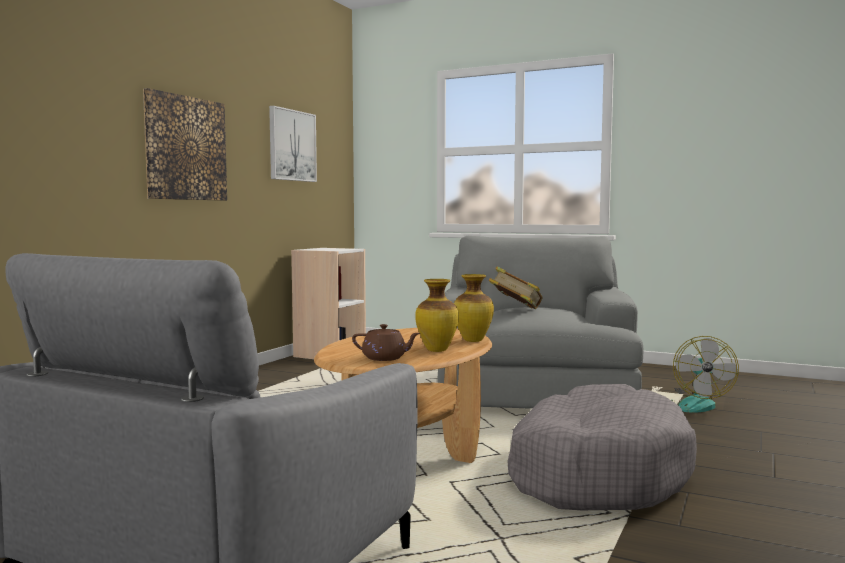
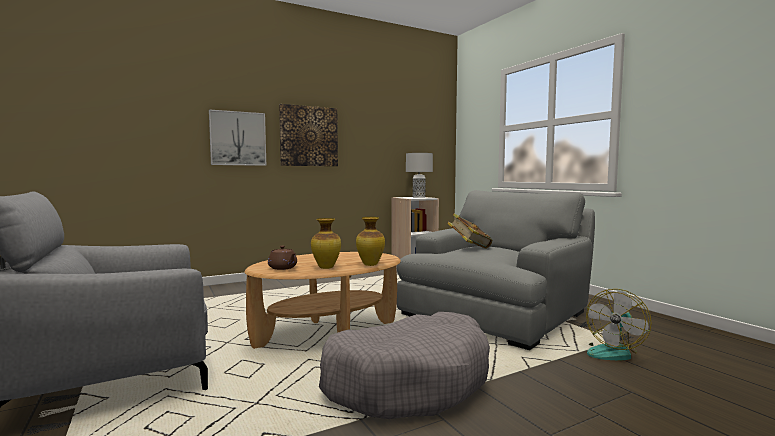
camera: 35 degrees right, 0 degrees up
picture [269,106,317,182] -> picture moved to [209,109,266,166]
none -> white table lamp [406,153,433,198]

